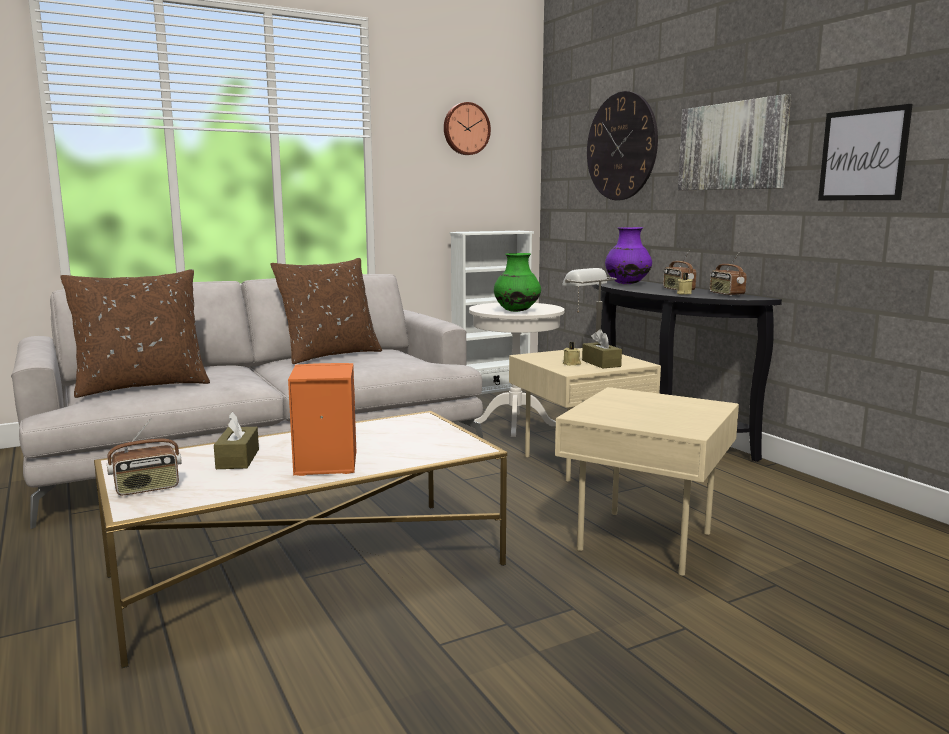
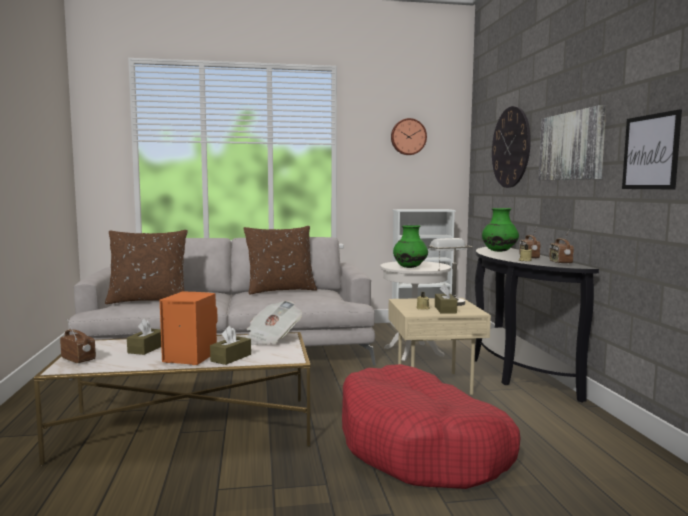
camera: 20 degrees right, 5 degrees down
radio [107,418,181,495] -> radio turned 135 degrees counterclockwise [60,319,96,364]
beige side table [555,387,739,576] -> red dog bed [342,364,521,489]
purple vase [605,227,652,284] -> green vase [482,208,519,252]
none -> brown tissue box [210,326,251,365]
none -> newspaper [246,301,302,345]

